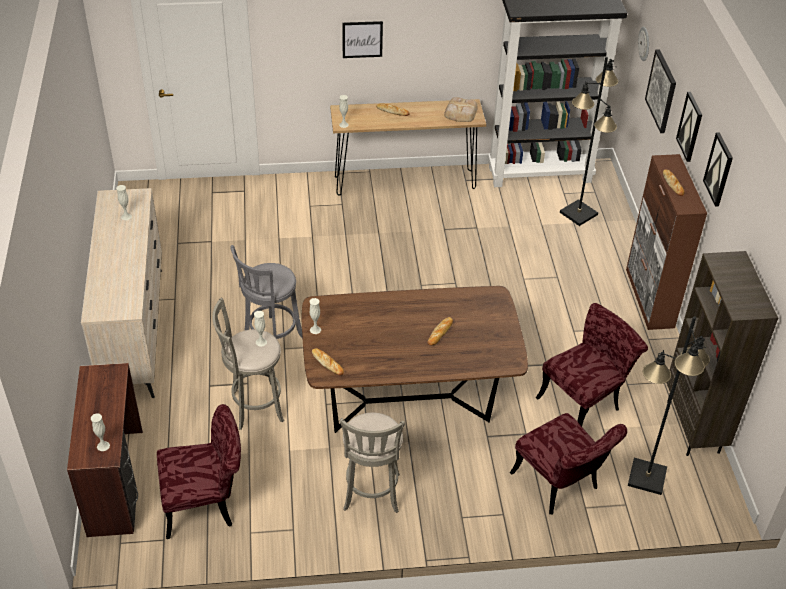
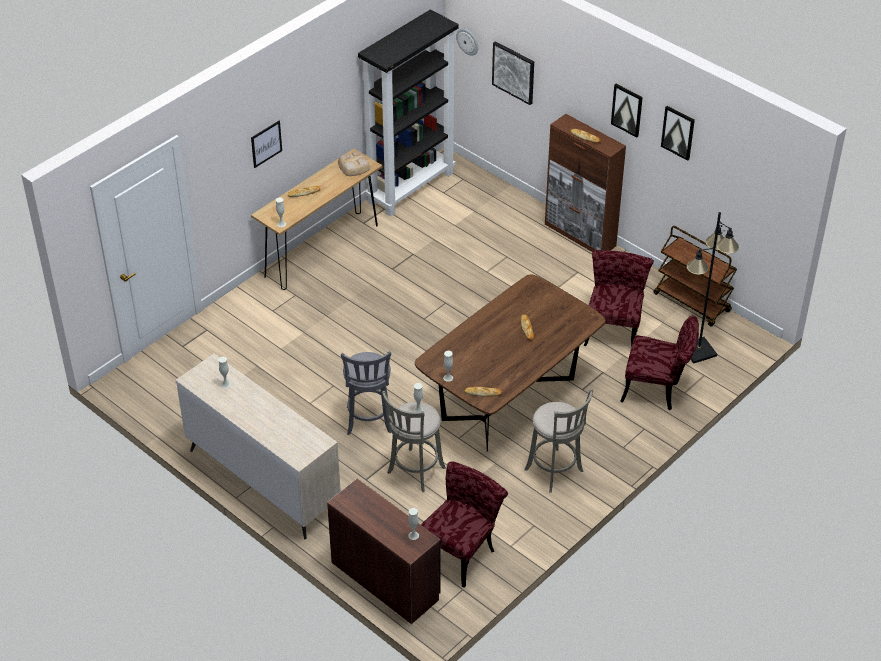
camera: 40 degrees left, 0 degrees up
black floor lamp [560,57,618,226] -> none
brown bookcase [666,251,778,456] -> brown cart [653,226,737,327]
picture [676,92,702,162] -> picture moved to [661,106,695,161]

